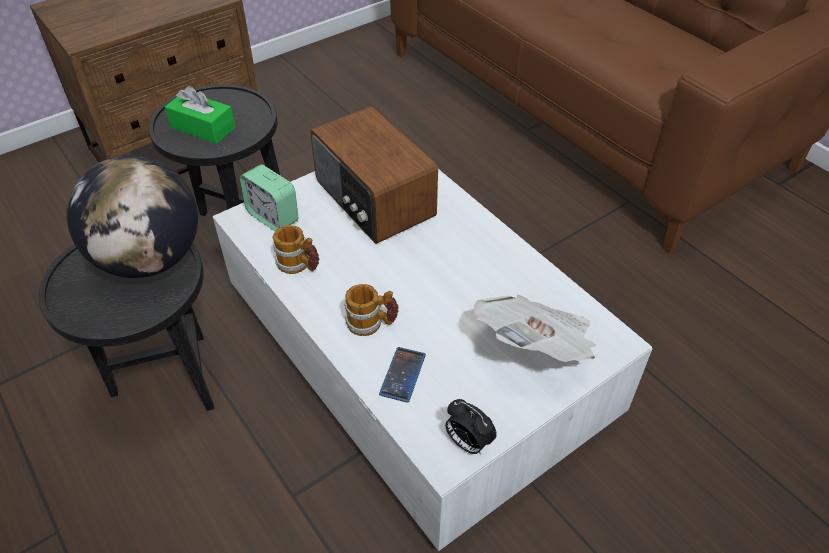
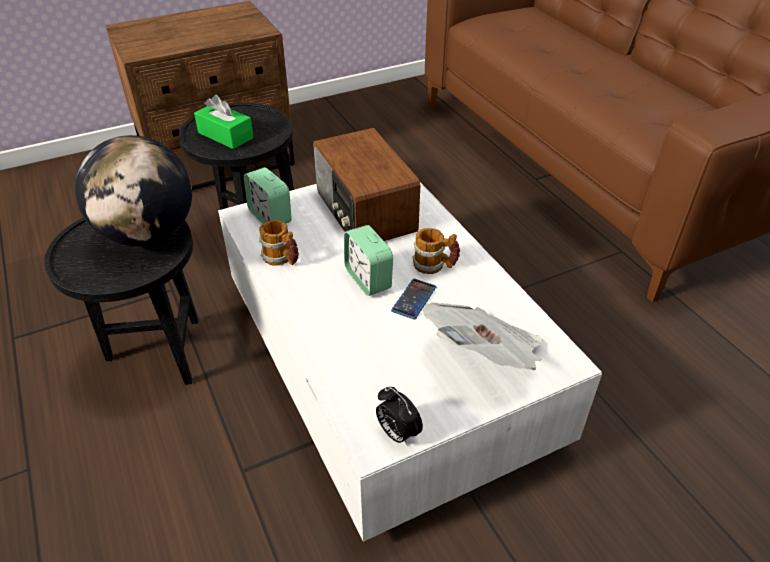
camera: 10 degrees right, 5 degrees down
mug [344,284,399,336] -> mug moved to [412,228,460,274]
phone [379,347,426,403] -> phone moved to [391,279,436,320]
none -> alarm clock [344,225,393,296]

